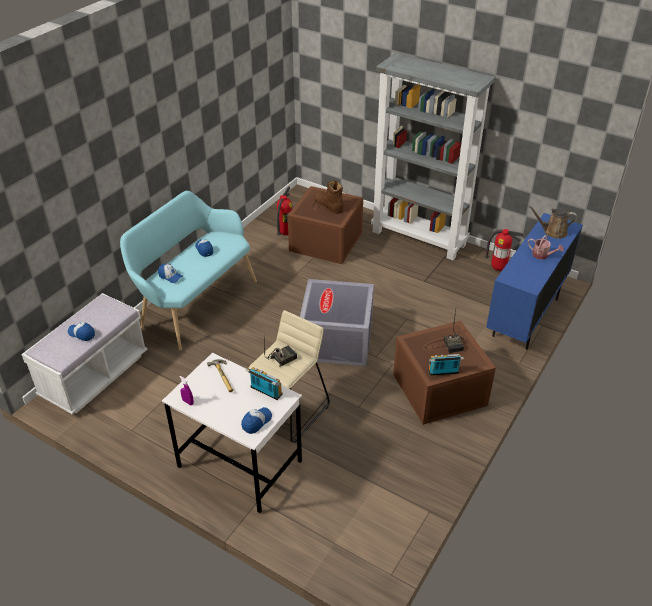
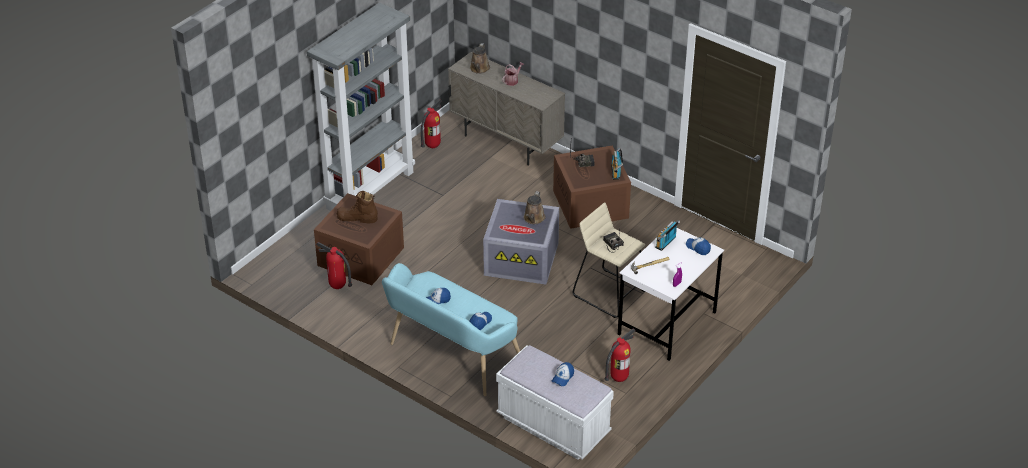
camera: 85 degrees left, 0 degrees up
brown boot [314,181,344,214] -> brown boot turned 45 degrees clockwise [337,191,378,223]
blue cabinet [486,213,583,350] -> beige cabinet [448,52,565,166]
none -> brown watering can [524,191,546,224]
none -> fire extinguisher [604,328,636,382]

